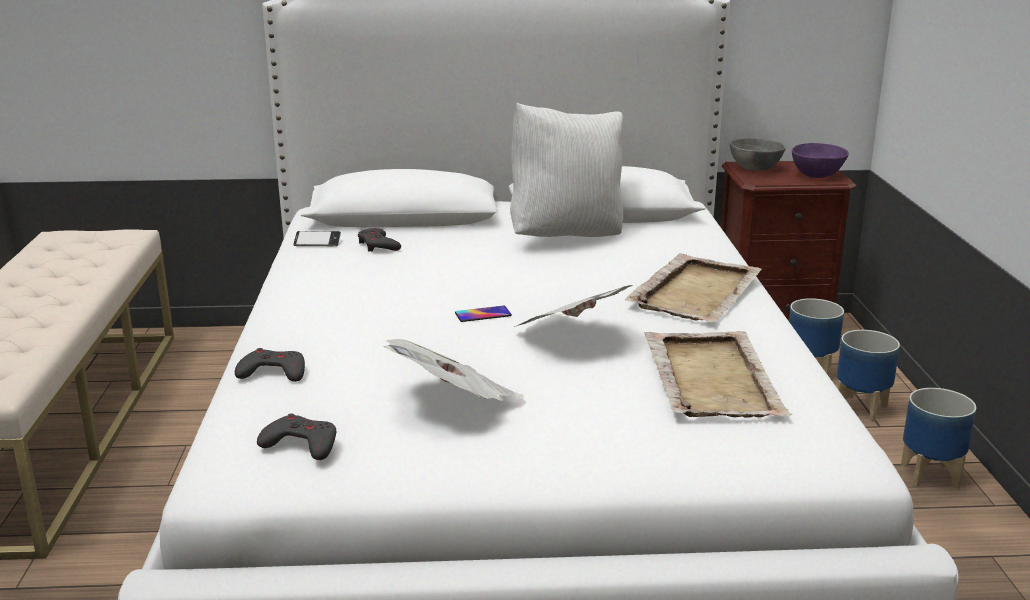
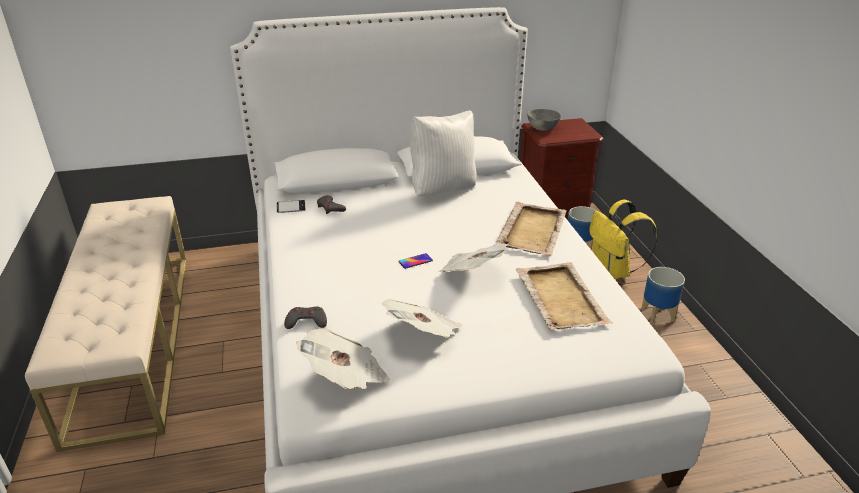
camera: 10 degrees left, 10 degrees up
grey game controller [257,414,336,460] -> newspaper [296,328,390,389]
purple bowl [792,143,849,178] -> none
planter [837,330,900,422] -> yellow backpack [589,200,657,279]

